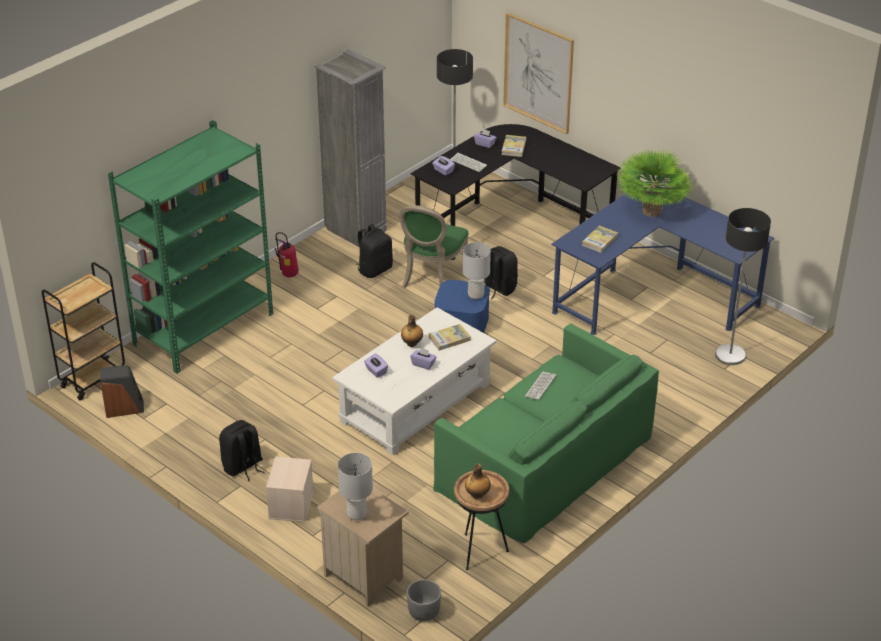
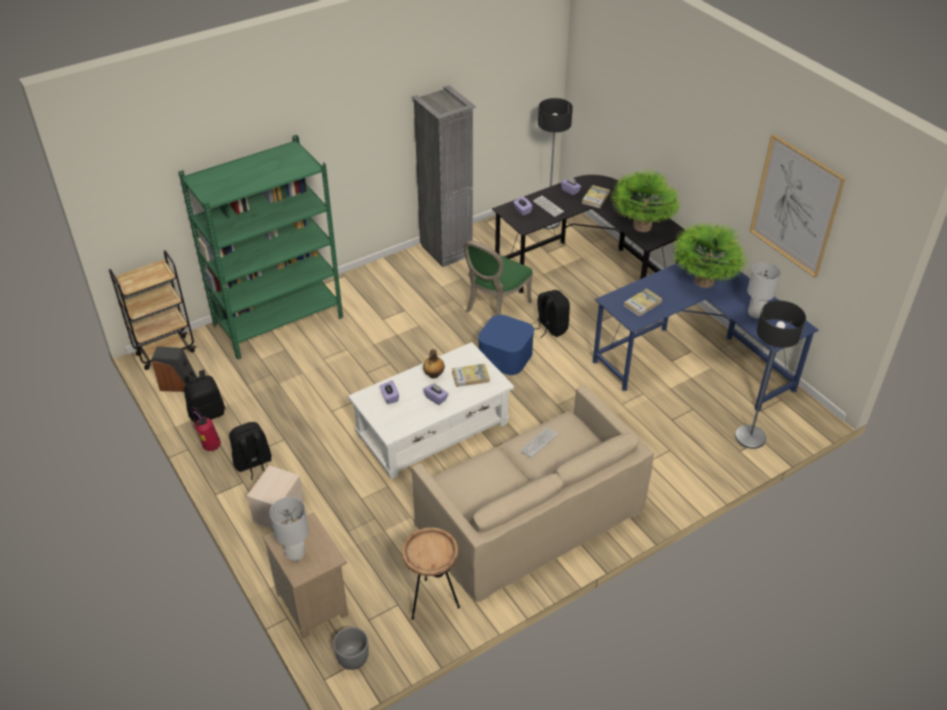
camera: 15 degrees right, 5 degrees up
fire extinguisher [275,232,299,277] -> fire extinguisher moved to [191,407,221,451]
black backpack [356,224,393,278] -> black backpack moved to [184,370,225,422]
green sofa [433,324,659,543] -> beige sofa [412,385,654,602]
grey table lamp [463,242,491,299] -> grey table lamp moved to [747,262,781,319]
bottle [465,464,491,499] -> none
picture [503,13,574,134] -> picture moved to [749,134,846,278]
none -> potted plant [611,168,681,232]

